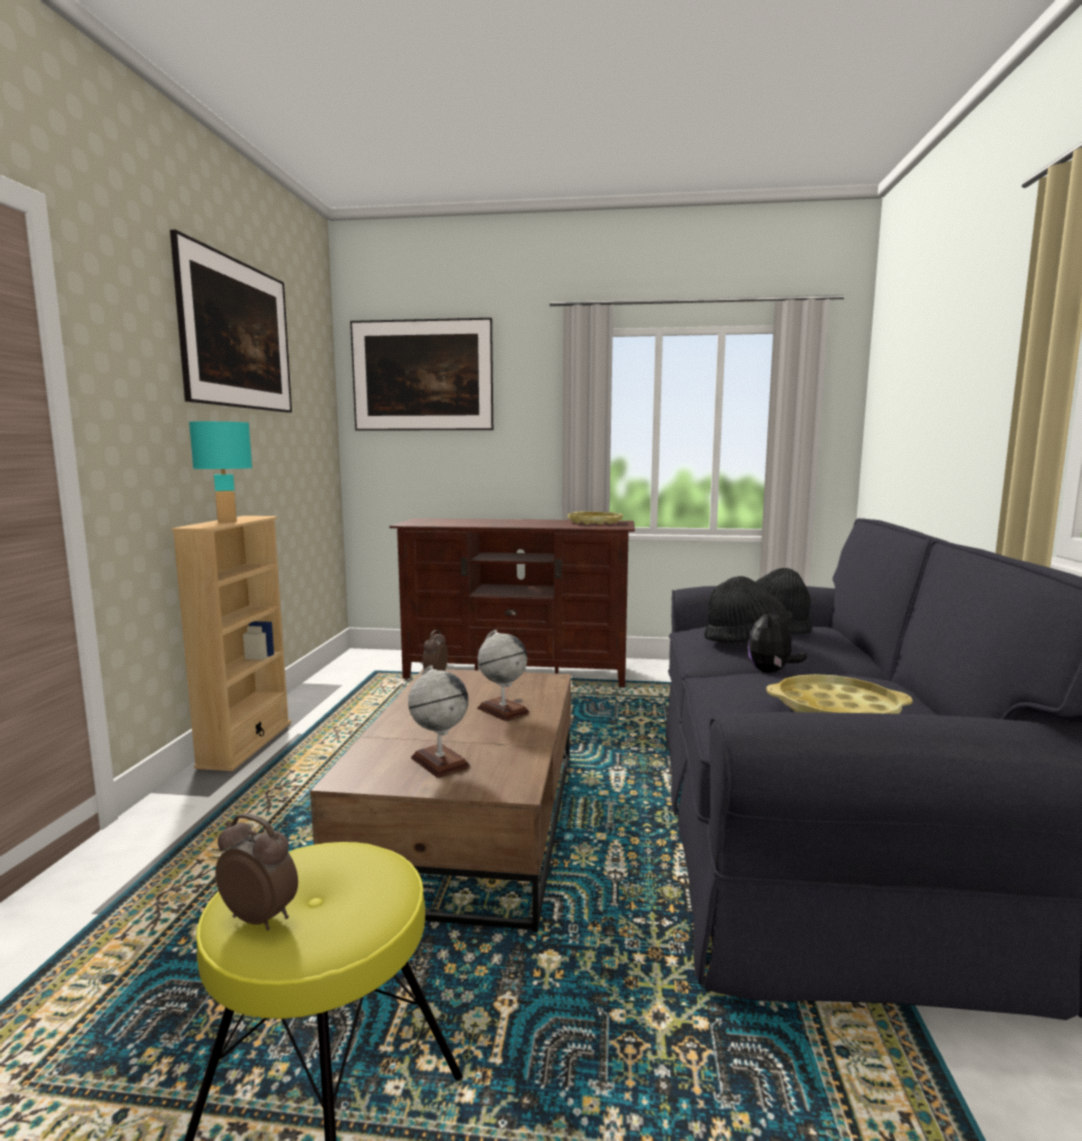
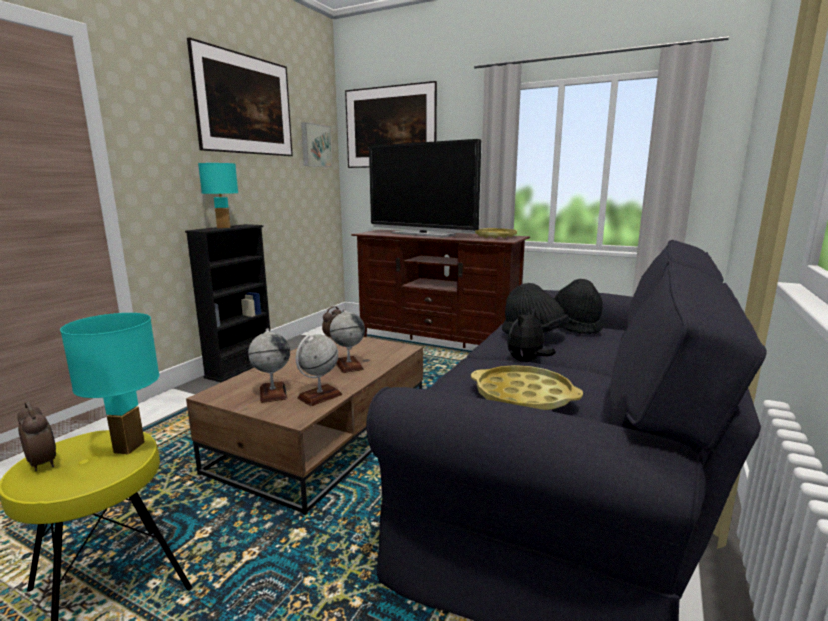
camera: 20 degrees right, 5 degrees up
beige bookcase [172,516,291,771] -> black bookcase [185,224,270,382]
none -> turquoise table lamp [60,313,159,455]
none -> globe [296,334,342,406]
none -> picture [301,122,332,167]
none -> television [369,139,481,237]

